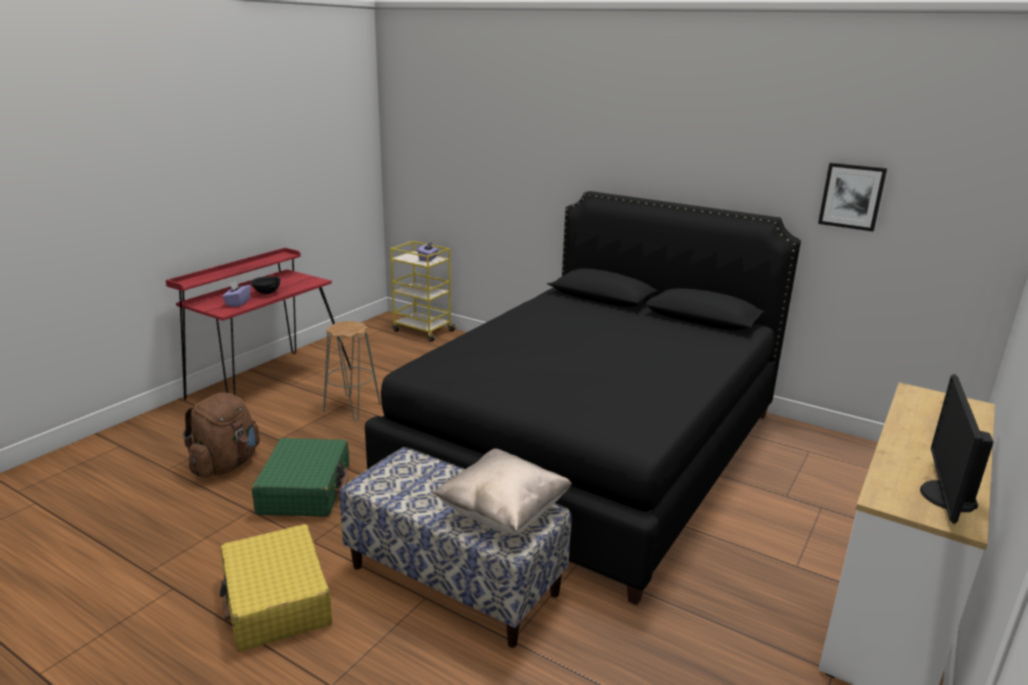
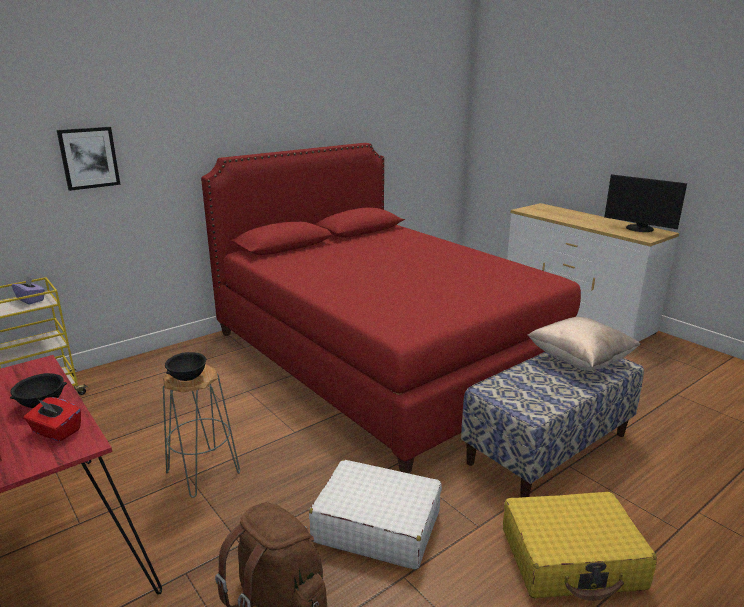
camera: 70 degrees left, 0 degrees up
purple tissue box [222,280,251,307] -> red tissue box [24,397,81,441]
green suitcase [252,438,349,517] -> white suitcase [309,460,442,570]
black bed [365,191,801,605] -> red bed [201,143,581,473]
picture [818,162,887,231] -> picture moved to [57,127,120,191]
none -> black bowl [165,352,206,381]

